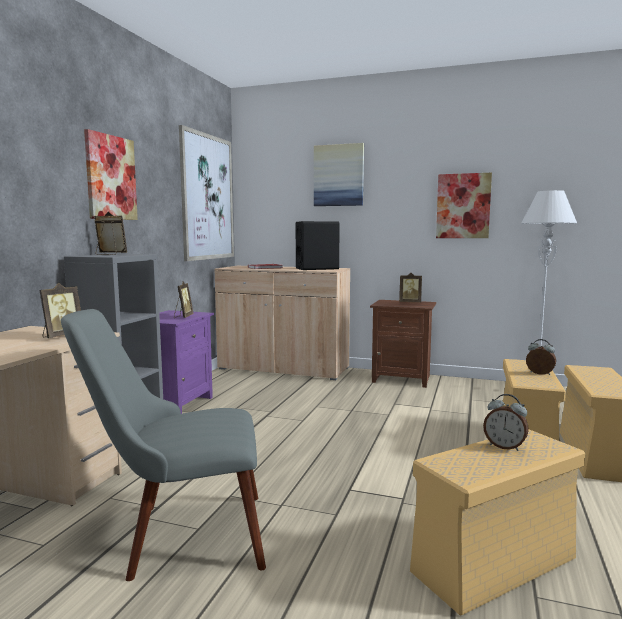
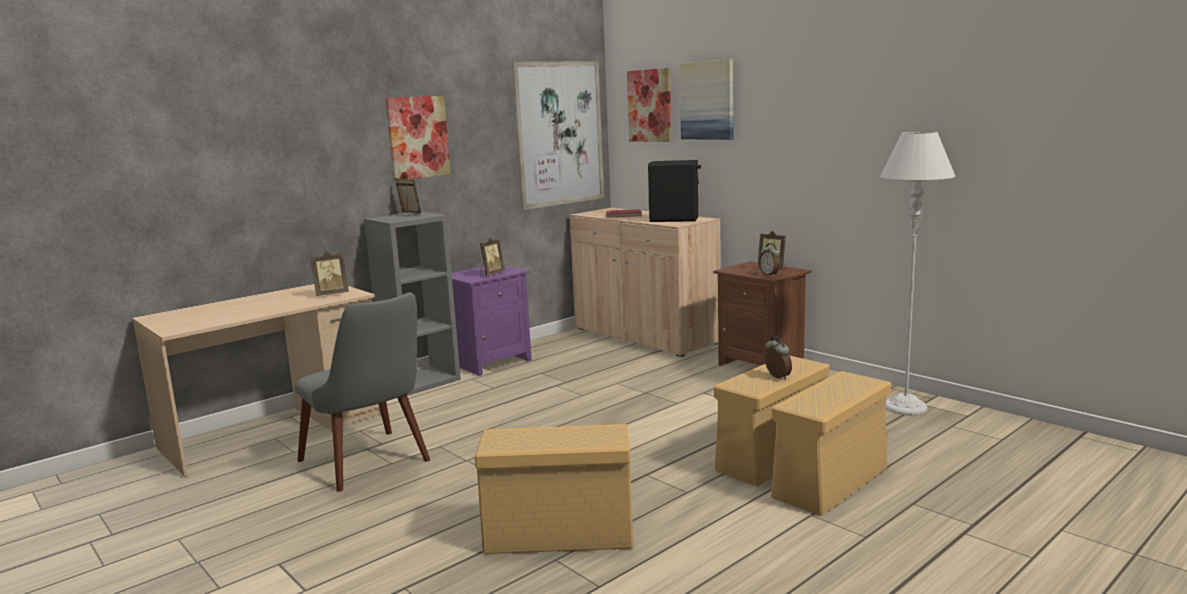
camera: 30 degrees right, 5 degrees up
grey chair [61,309,266,581] -> grey chair turned 150 degrees counterclockwise [294,292,430,492]
picture [436,173,492,238] -> picture moved to [627,68,672,142]
alarm clock [483,394,529,451] -> alarm clock moved to [759,243,780,277]

